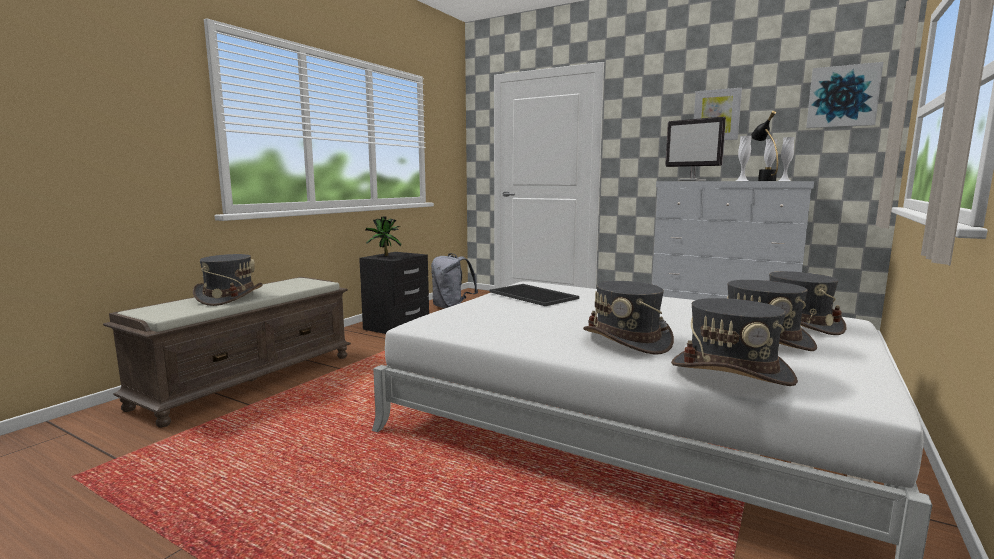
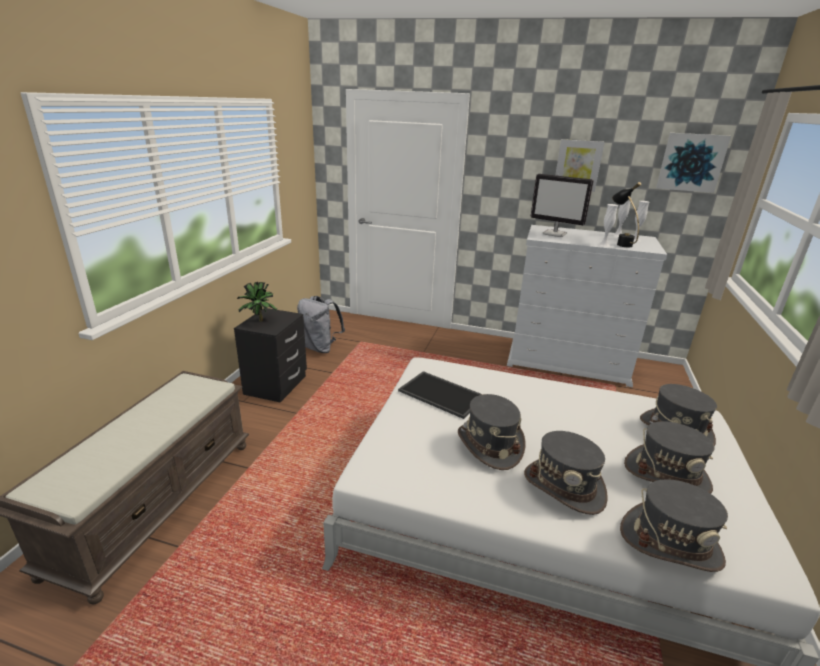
camera: 15 degrees left, 15 degrees up
grey hat [193,254,263,306] -> grey hat moved to [458,394,526,470]

